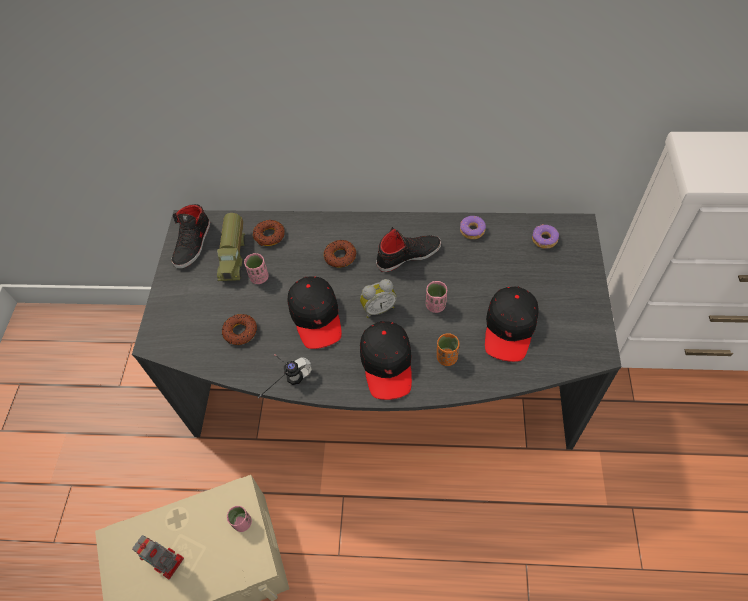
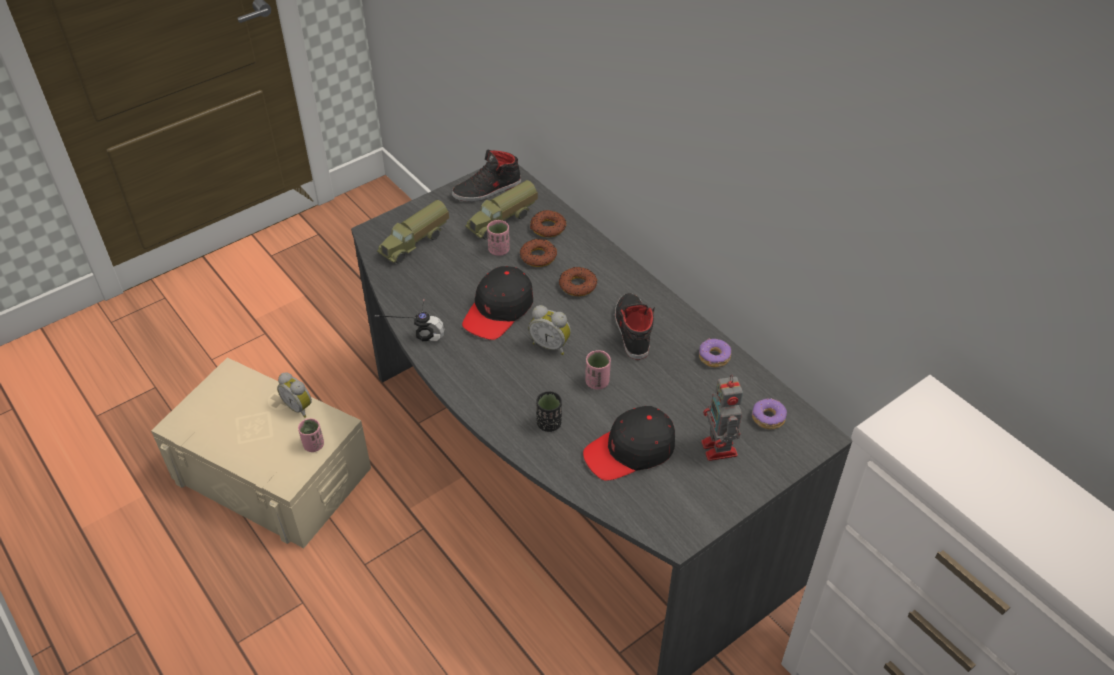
camera: 45 degrees right, 10 degrees down
toy robot [132,535,184,579] -> toy robot moved to [701,375,743,461]
donut [222,314,257,345] -> donut moved to [520,239,557,267]
black cap [360,321,412,400] -> none
black shoe [376,227,441,272] -> black shoe turned 120 degrees counterclockwise [615,293,655,360]
orange cup [437,333,459,366] -> black cup [536,391,562,432]
none -> alarm clock [277,372,312,418]
none -> toy truck [377,200,449,264]

